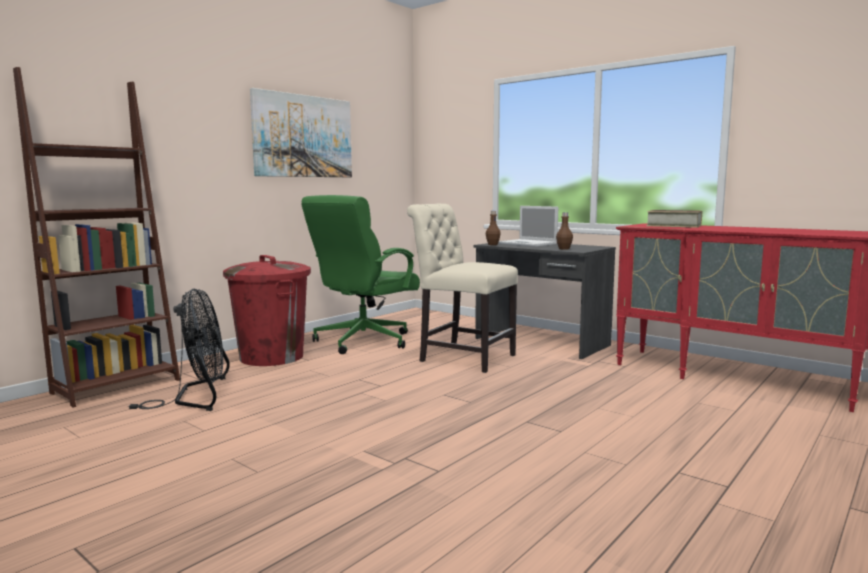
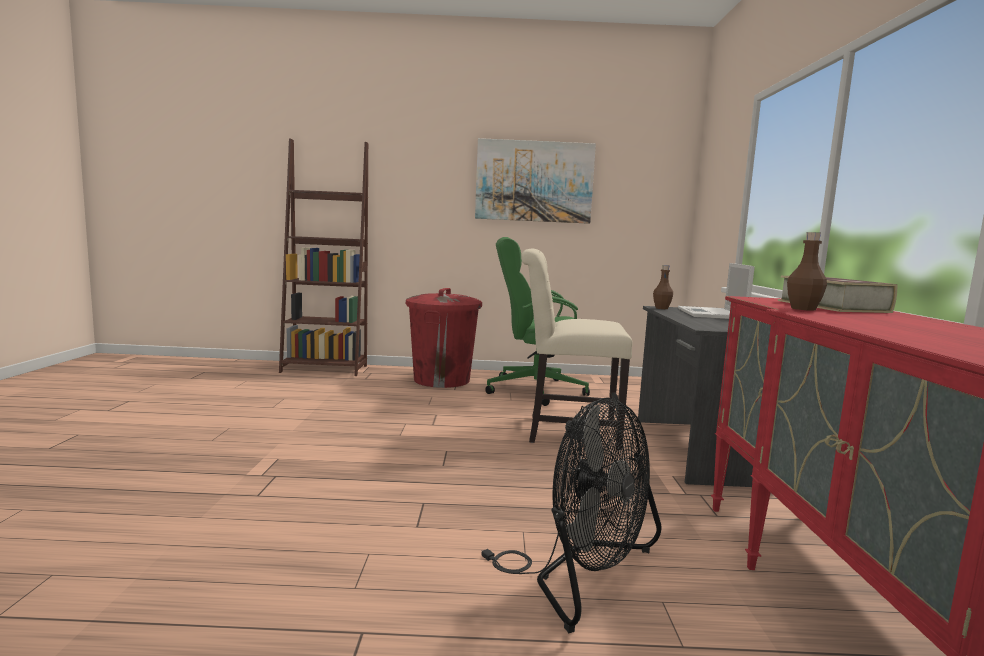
camera: 50 degrees right, 0 degrees up
black fan [129,289,230,411] -> black fan moved to [482,398,661,633]
beige chair [407,204,518,373] -> beige chair turned 75 degrees counterclockwise [521,249,632,451]
brown bottle [556,212,573,250] -> brown bottle moved to [787,232,827,311]

